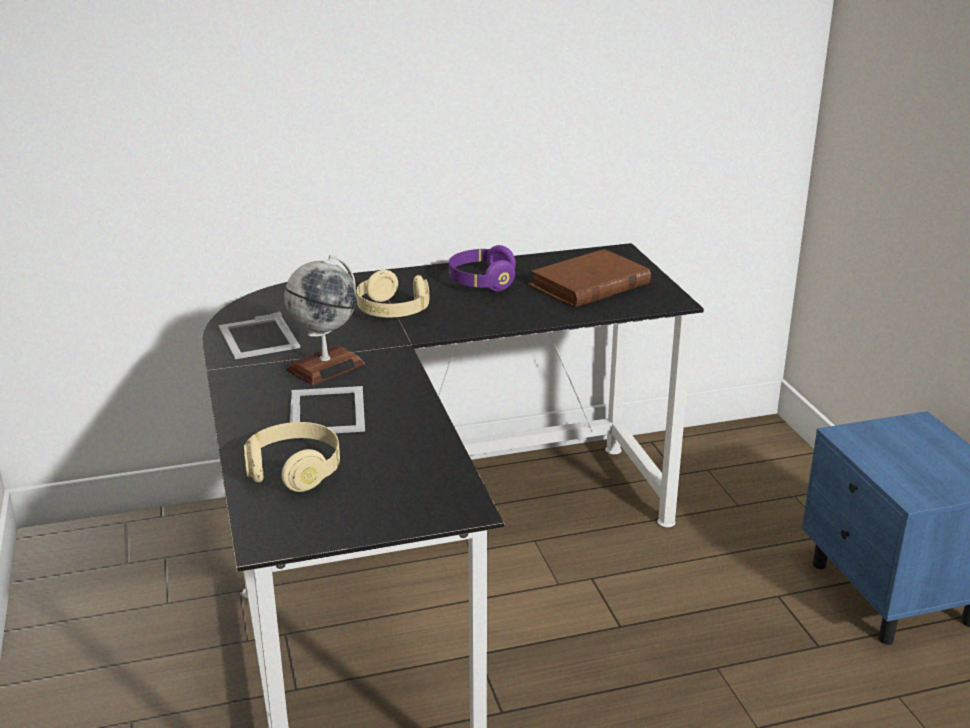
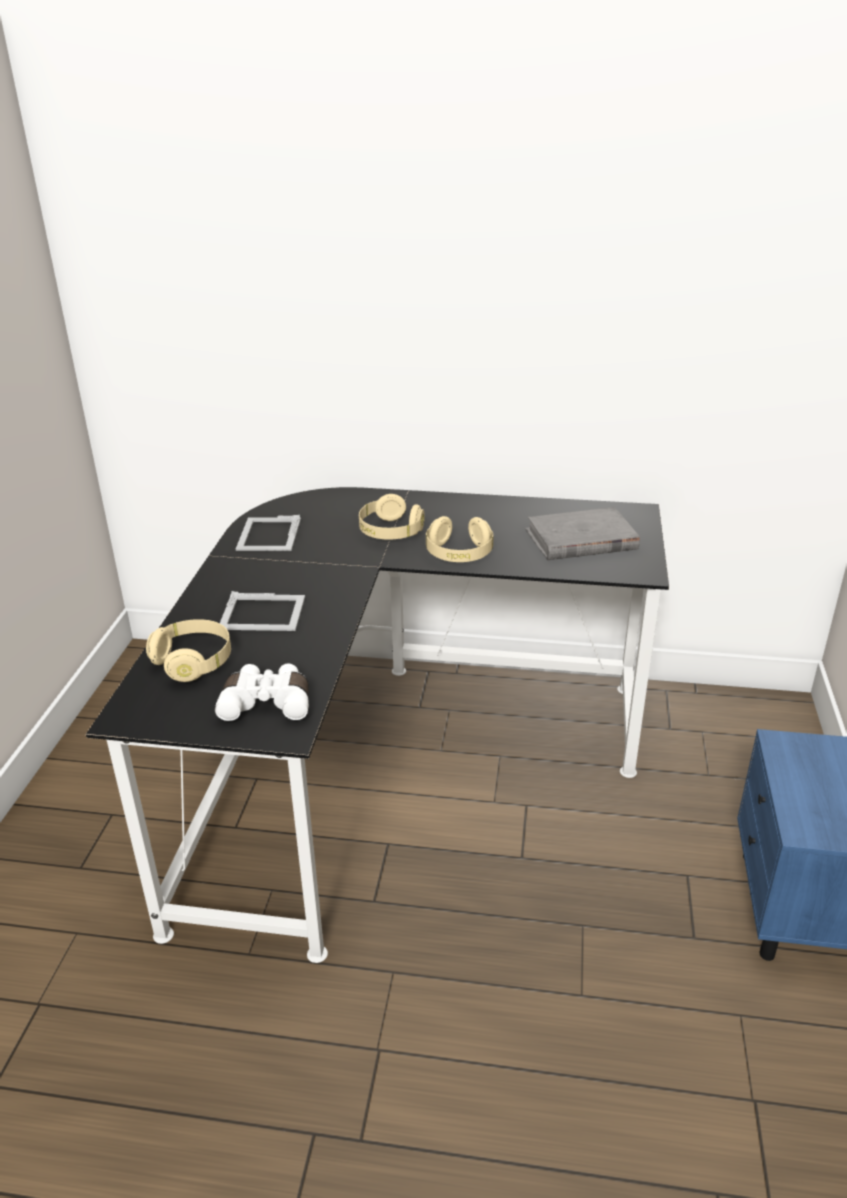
camera: 25 degrees right, 5 degrees up
globe [284,255,365,385] -> none
picture frame [290,386,365,433] -> picture frame turned 75 degrees clockwise [220,591,305,631]
purple headphones [449,245,516,292] -> none
brown book [528,249,651,307] -> grey book [525,507,640,560]
none -> white binoculars [215,664,309,721]
none -> beige headphones [426,516,494,562]

